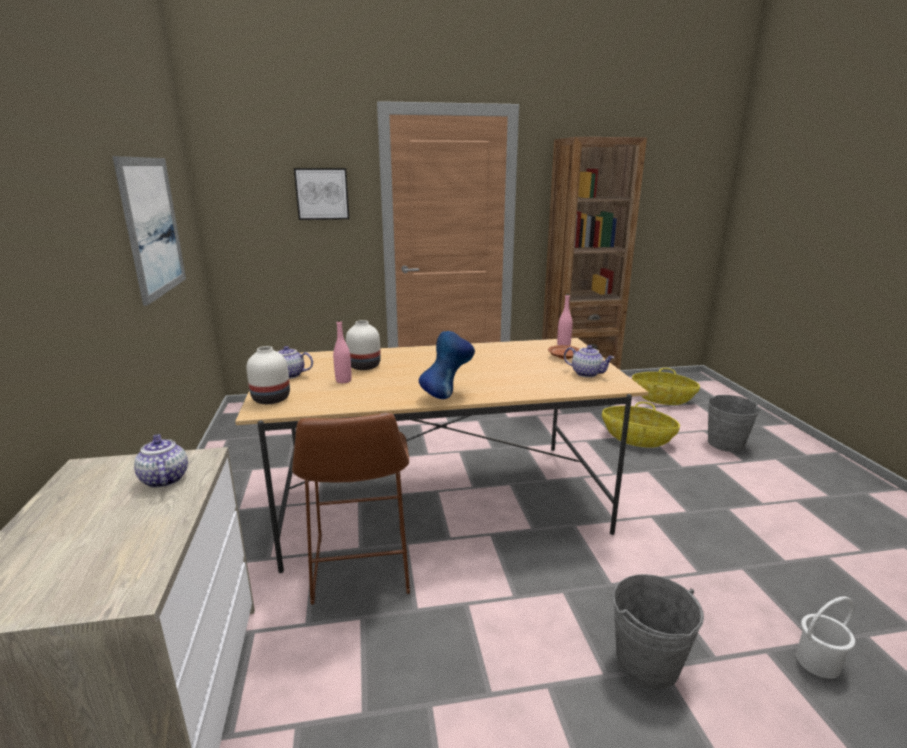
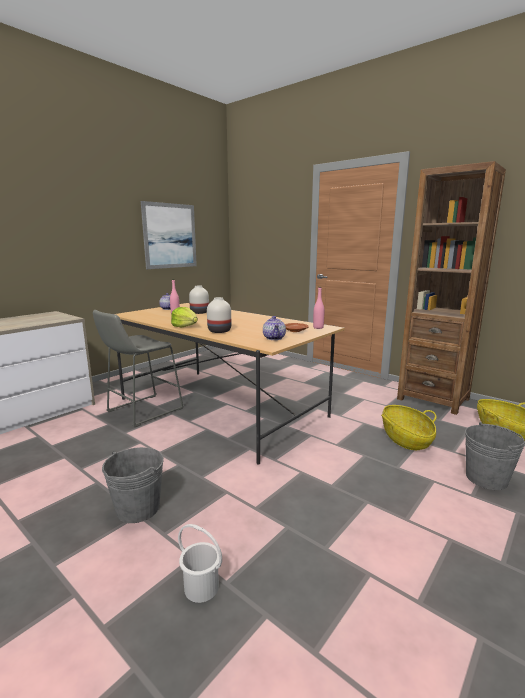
camera: 50 degrees right, 5 degrees down
teapot [134,434,188,488] -> none
white vase [246,346,290,404] -> white vase moved to [207,297,231,333]
brown stool [292,413,410,605] -> grey stool [93,310,184,427]
picture [294,168,349,220] -> none
blue vase [419,331,475,399] -> lettuce [171,307,198,328]

